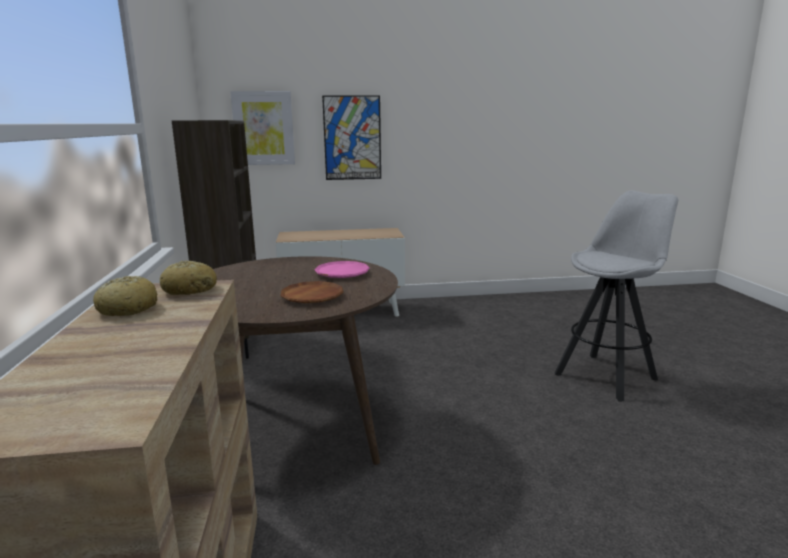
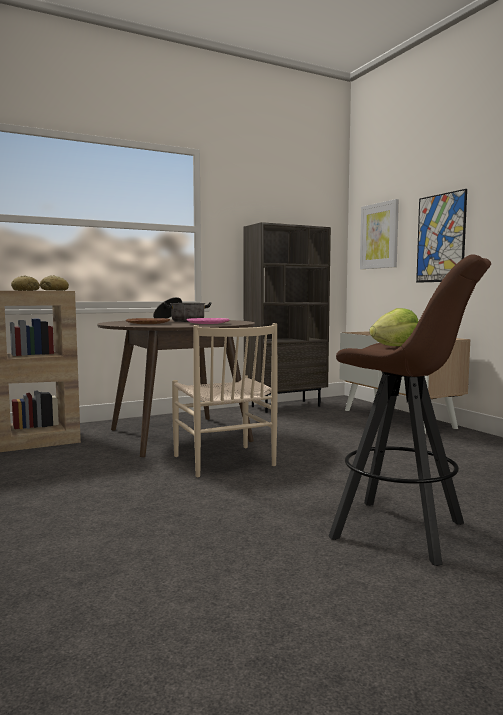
camera: 70 degrees right, 10 degrees down
grey stool [555,191,678,402] -> brown stool [329,254,491,566]
none -> cooking pot [153,297,212,322]
none -> beige chair [172,323,278,477]
none -> lettuce [369,308,419,346]

